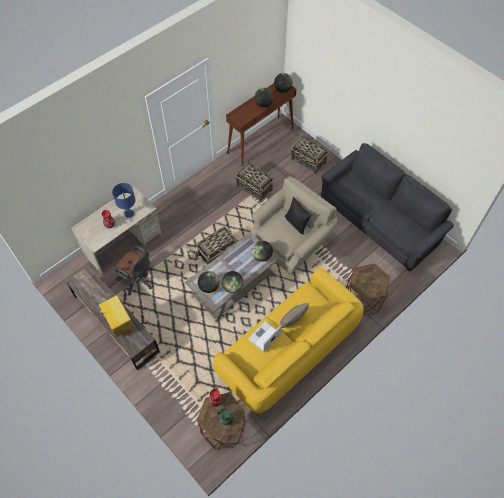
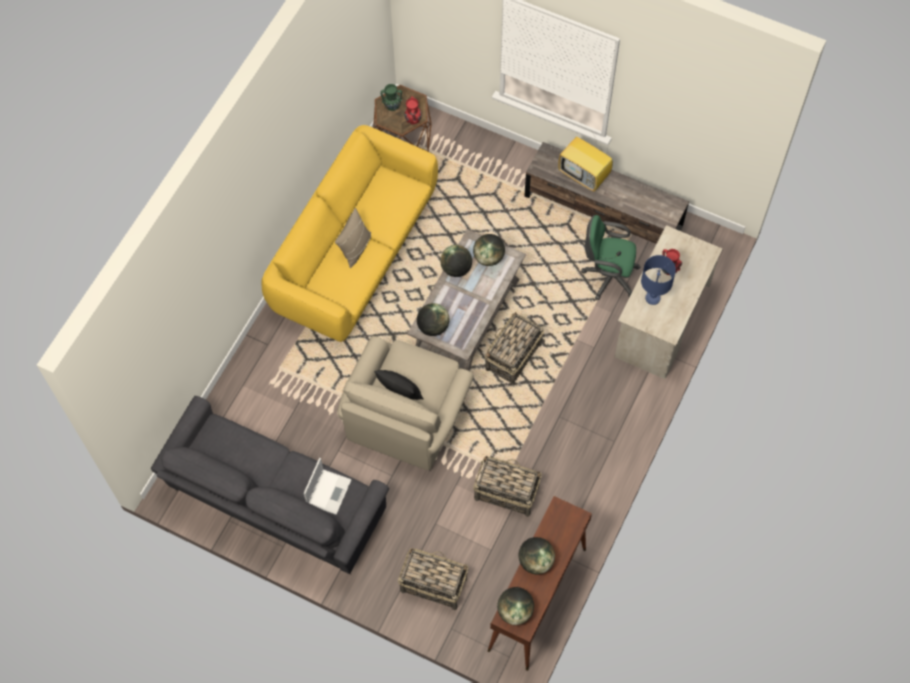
camera: 160 degrees right, 5 degrees up
brown office chair [115,245,153,296] -> green office chair [581,215,641,300]
laptop [248,321,282,352] -> laptop moved to [304,458,352,515]
brown side table [346,263,390,316] -> none

